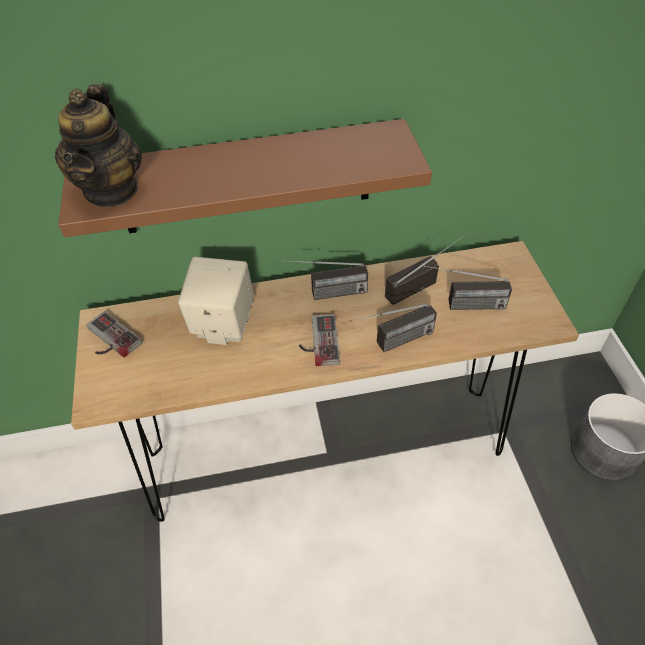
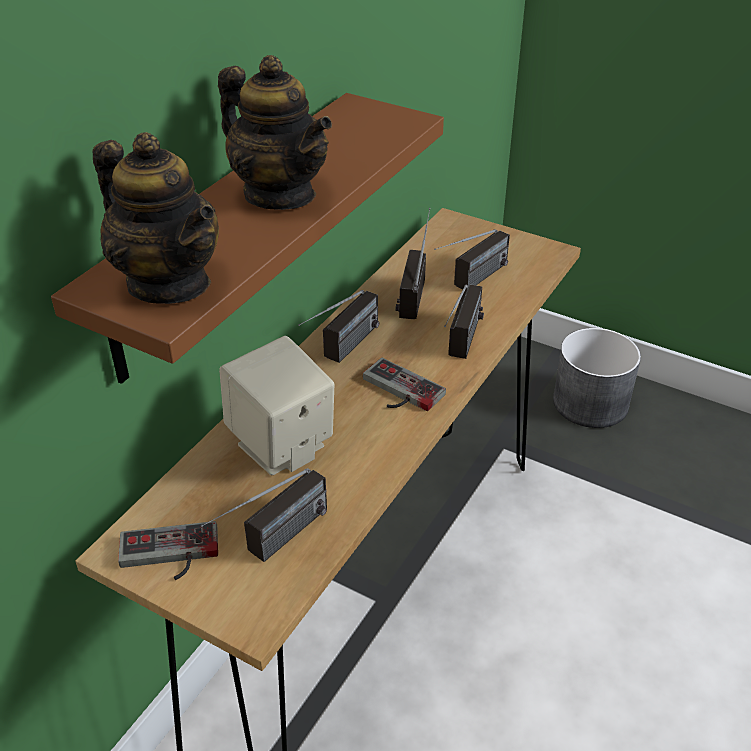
camera: 50 degrees left, 10 degrees down
none -> radio [201,468,327,562]
none -> teapot [218,55,332,210]

